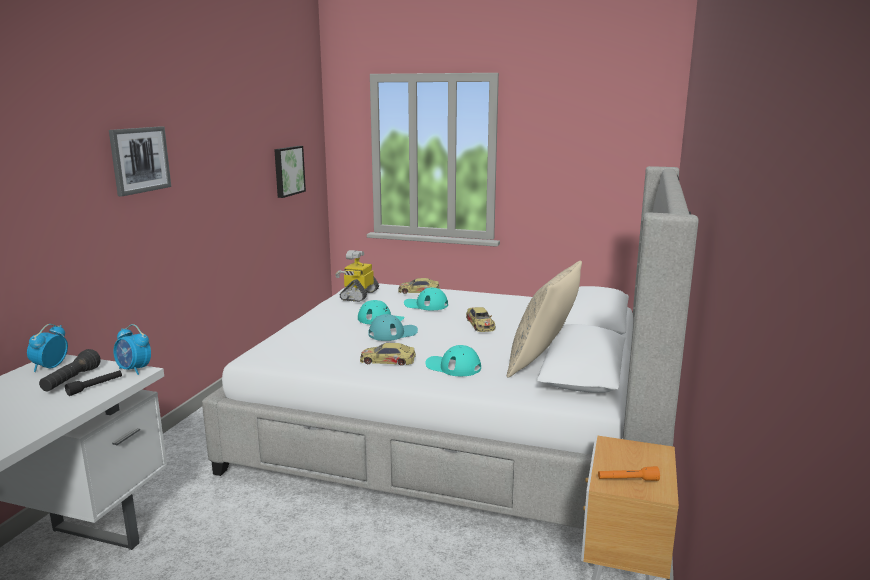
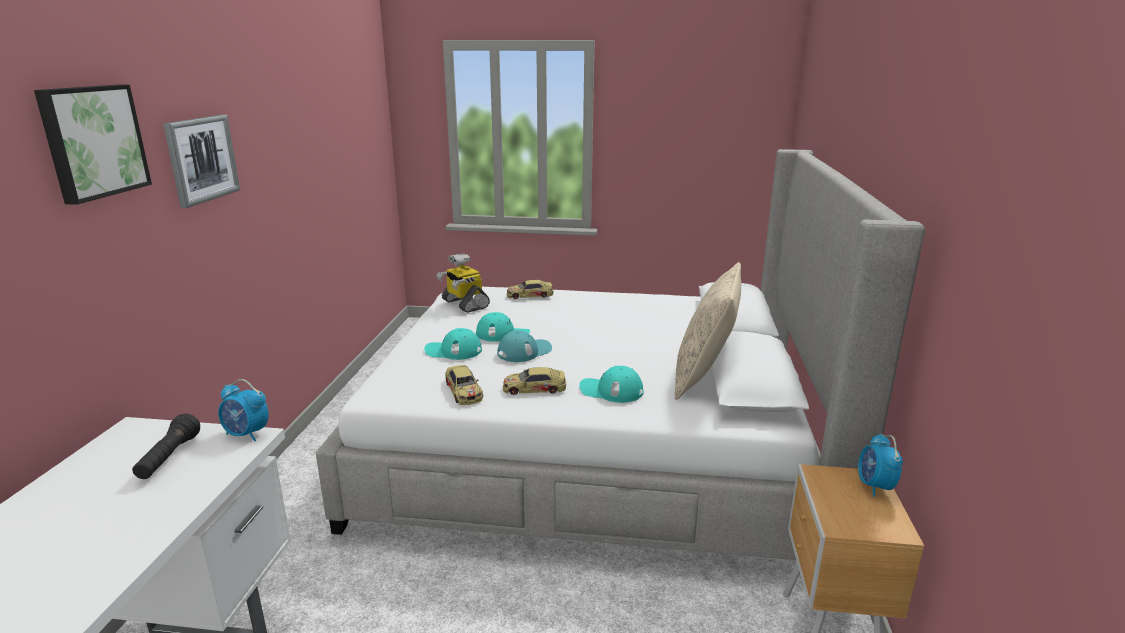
camera: 10 degrees left, 5 degrees up
alarm clock [27,324,68,372] -> alarm clock moved to [858,433,903,497]
black flashlight [65,370,122,396] -> none
picture [274,146,306,198] -> picture moved to [34,85,152,205]
toy robot [335,250,379,302] -> toy robot turned 45 degrees counterclockwise [437,253,490,313]
turquoise cap [404,288,448,310] -> turquoise cap moved to [424,328,482,360]
toy car [466,307,495,332] -> toy car moved to [445,365,483,405]
orange flashlight [598,466,660,481] -> none

